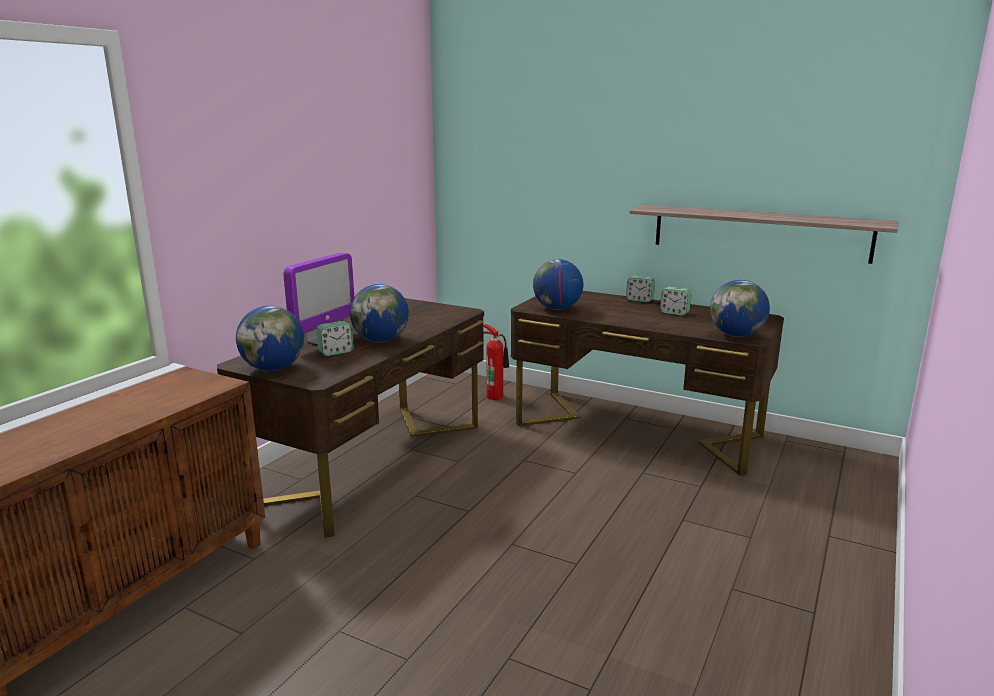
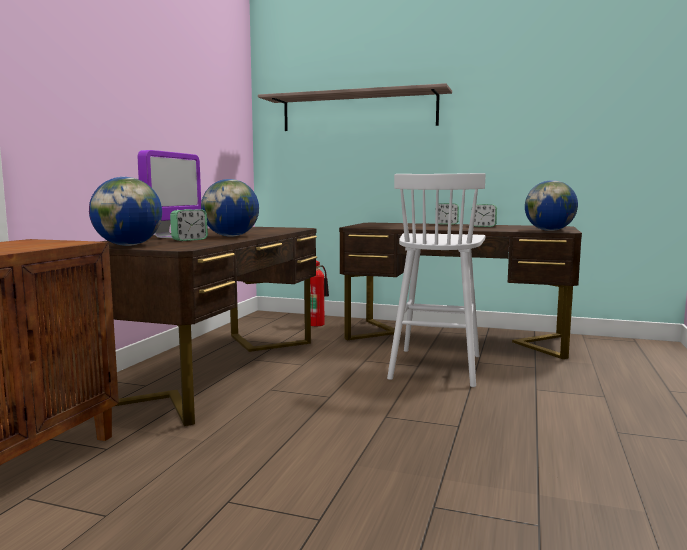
camera: 10 degrees left, 10 degrees down
globe [533,259,583,310] -> none
shelf [630,205,899,264] -> shelf moved to [258,83,452,131]
none -> white stool [387,173,485,387]

